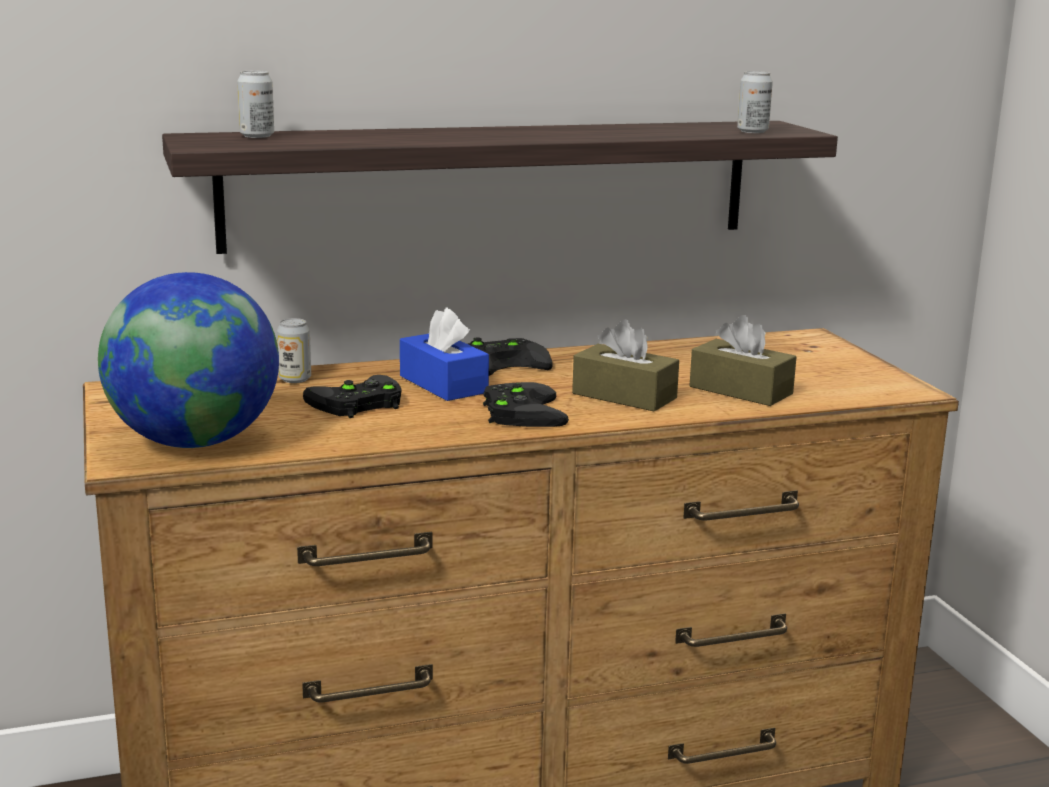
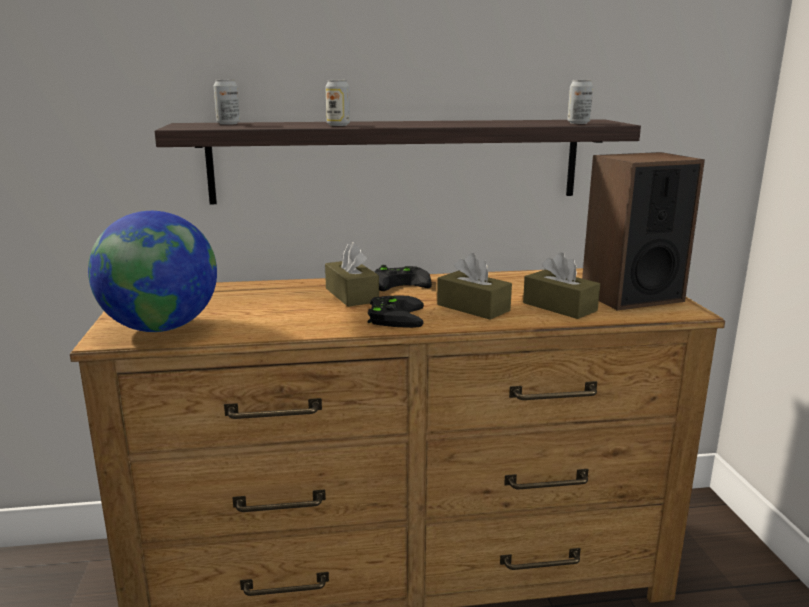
camera: 10 degrees right, 0 degrees up
can [277,318,311,383] -> can moved to [325,80,350,126]
black game controller [303,375,402,418] -> none
blue tissue box [400,307,489,401] -> brown tissue box [325,243,379,307]
none -> speaker [582,152,705,310]

